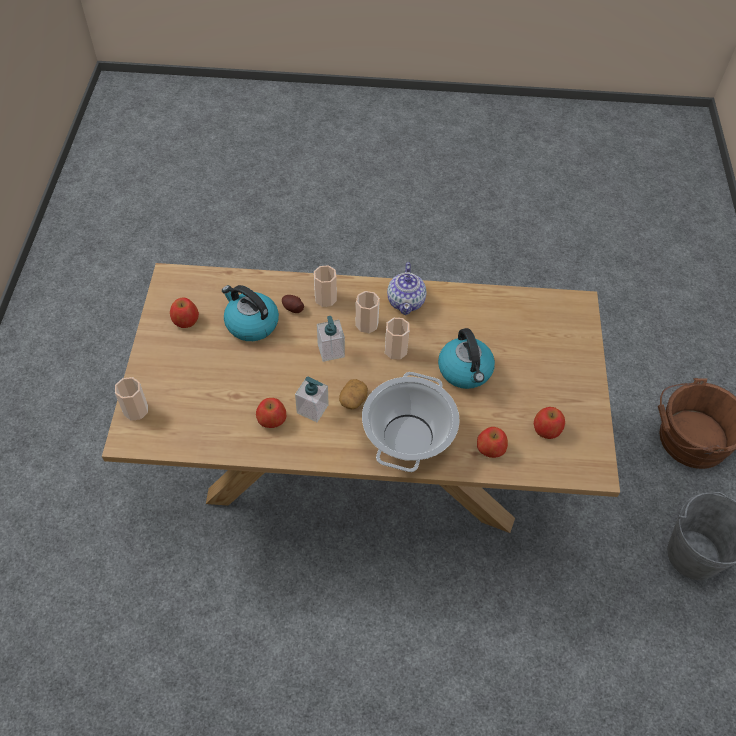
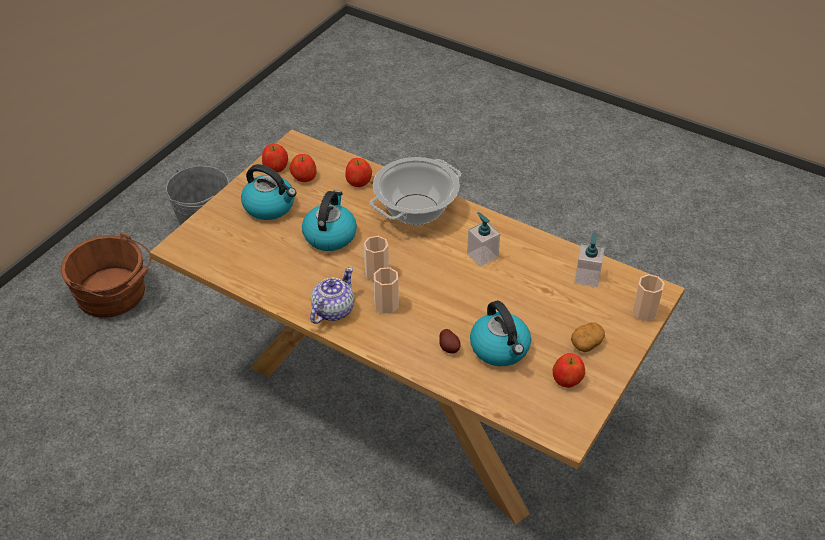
camera: 150 degrees left, 10 degrees down
apple [256,398,286,428] -> apple moved to [262,144,288,172]
cup [314,265,337,307] -> none
soap dispenser [317,316,345,362] -> soap dispenser moved to [574,232,605,287]
potato [339,379,368,409] -> potato moved to [571,322,605,352]
none -> kettle [241,164,296,220]

